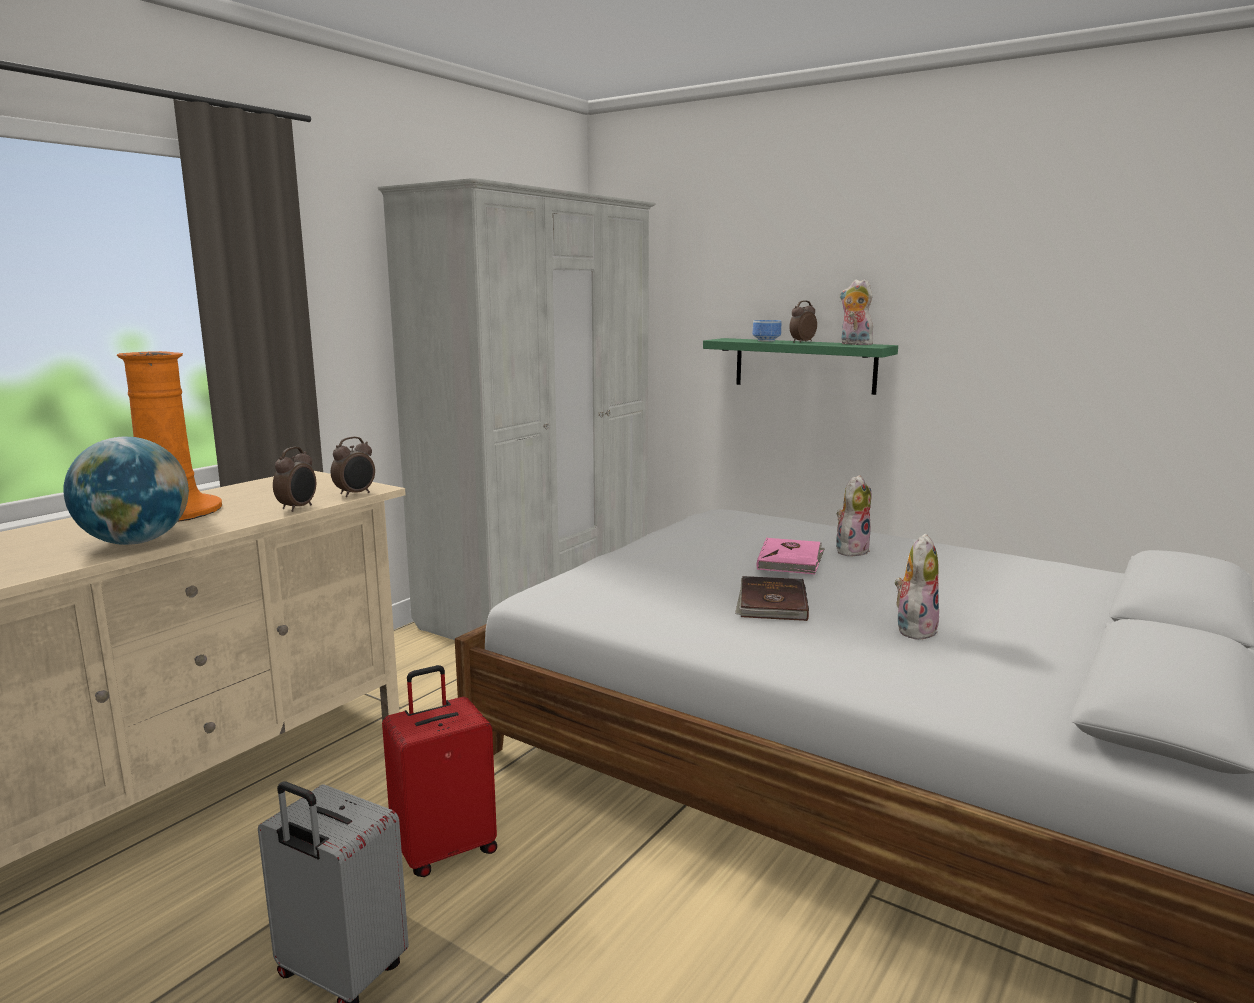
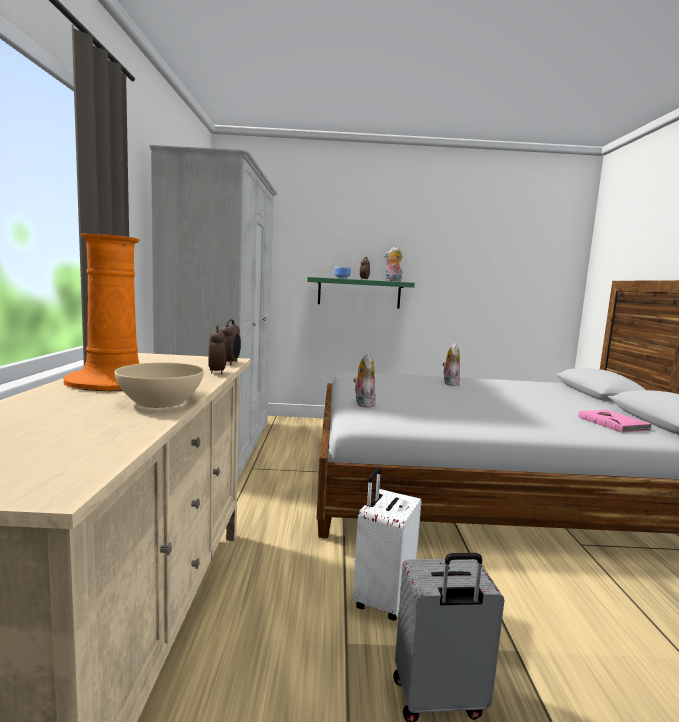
camera: 35 degrees left, 5 degrees down
globe [63,437,189,545] -> beige bowl [114,363,204,408]
red suitcase [382,665,497,877] -> white suitcase [353,468,421,621]
brown book [735,576,809,621] -> none
pink book [757,538,825,574] -> pink book moved to [578,410,652,433]
plush toy [894,533,939,640] -> plush toy moved to [353,353,376,408]

